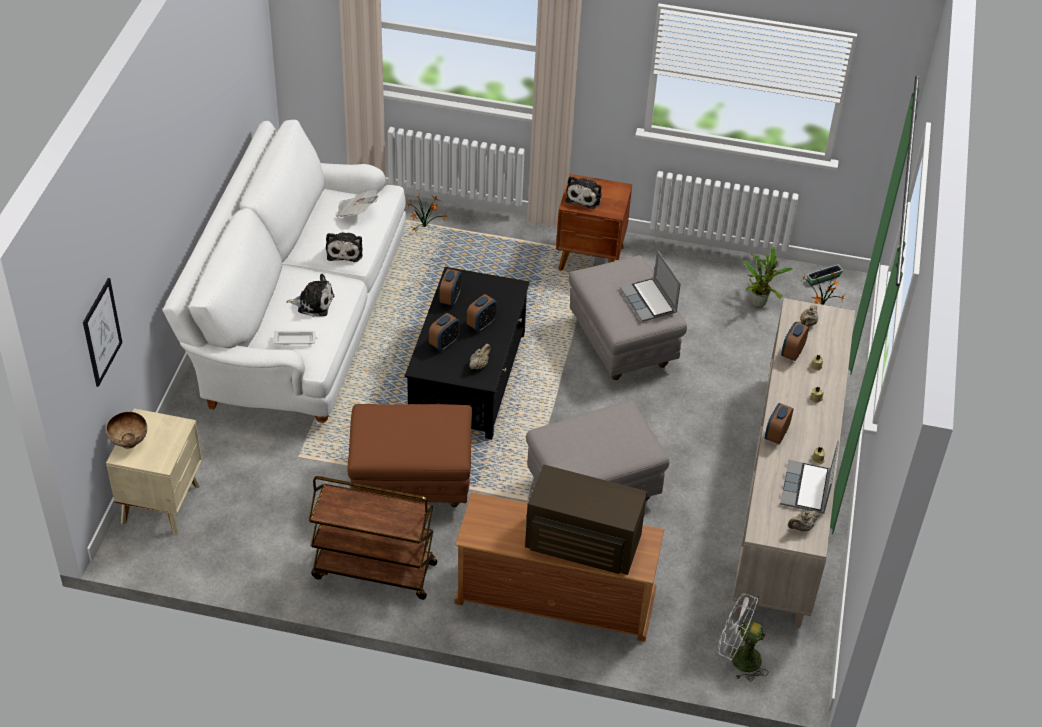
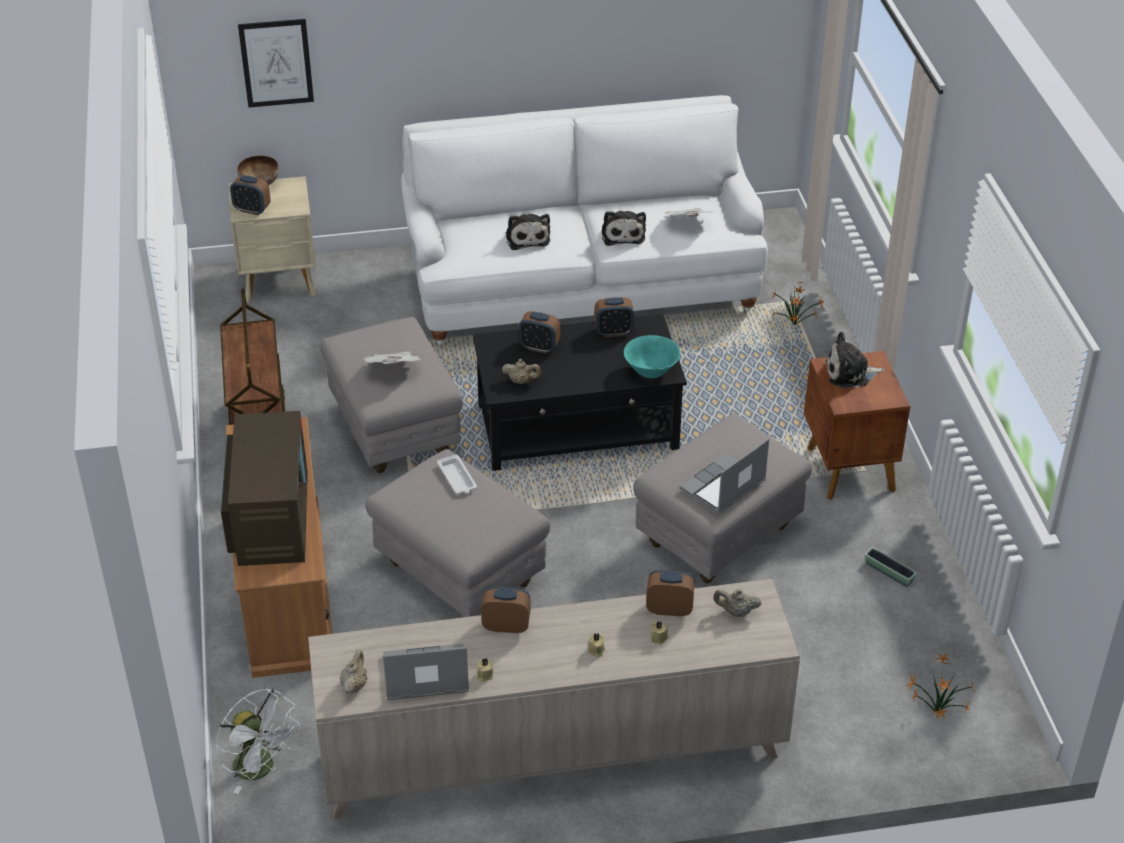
camera: 70 degrees right, 5 degrees down
white tray [274,331,317,344] -> white tray moved to [437,454,477,494]
plush toy [326,232,363,262] -> plush toy turned 75 degrees counterclockwise [602,211,646,246]
brown ottoman [348,404,472,507] -> grey ottoman [320,317,463,473]
alarm clock [466,294,498,331] -> alarm clock moved to [230,175,271,215]
white fan [717,593,768,682] -> white fan turned 135 degrees clockwise [216,688,300,794]
potted plant [743,247,793,307] -> none
beige teapot [788,510,820,532] -> beige teapot turned 60 degrees clockwise [340,650,367,694]
planter [807,265,843,286] -> planter moved to [865,547,917,587]
none -> newspaper [363,351,420,364]
none -> turquoise bowl [624,335,680,378]

